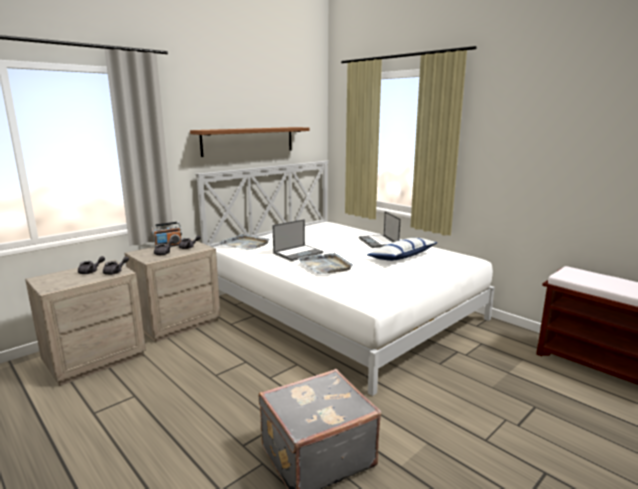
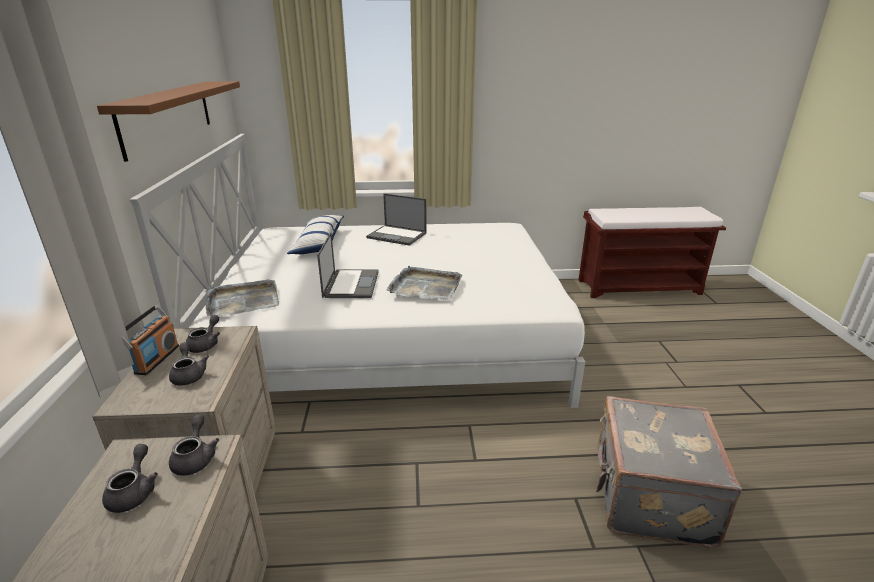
camera: 50 degrees left, 10 degrees up
pillow [367,238,437,261] -> pillow moved to [287,215,344,254]

